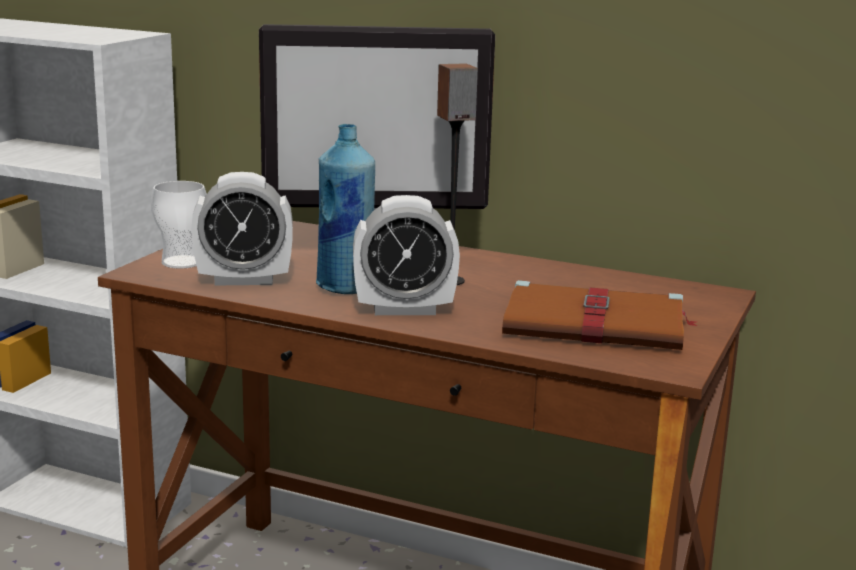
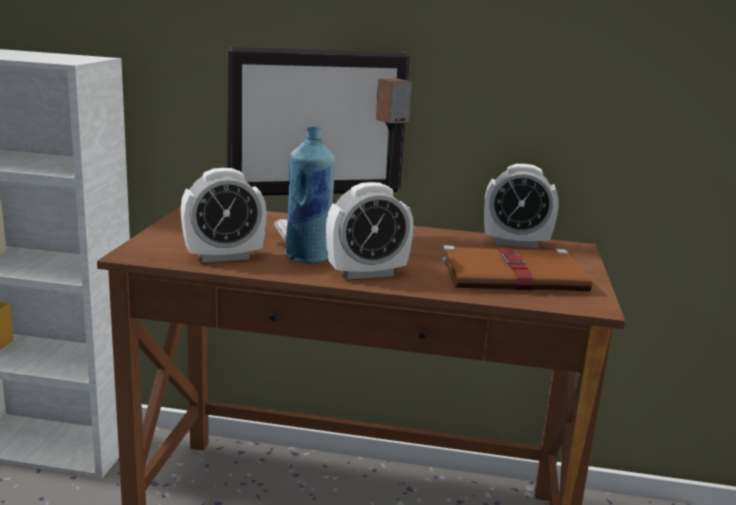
camera: 15 degrees left, 0 degrees up
cup [151,181,207,269] -> none
none -> alarm clock [484,164,558,248]

